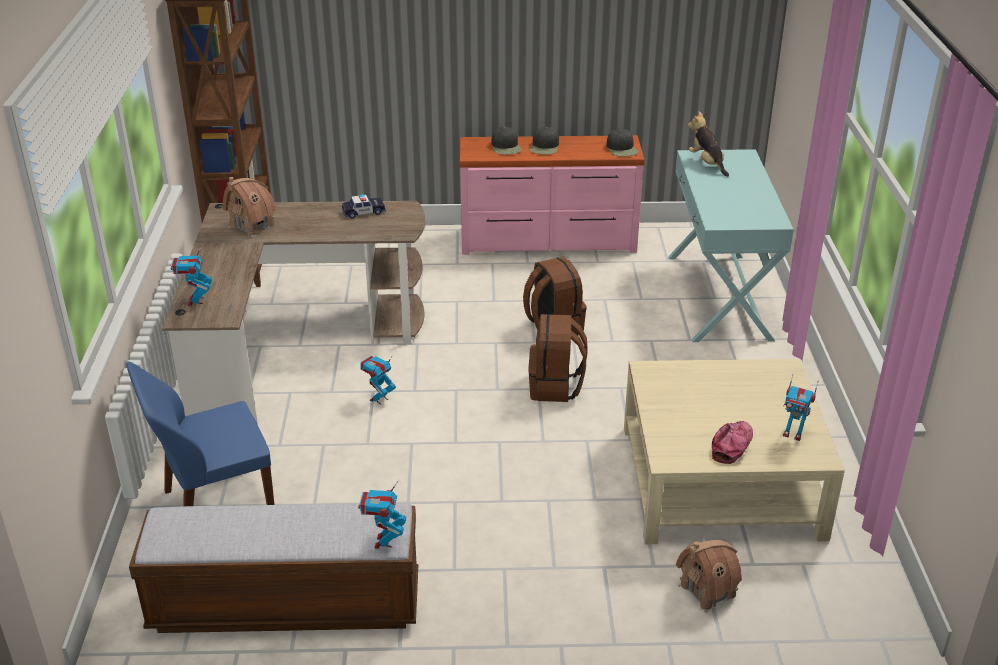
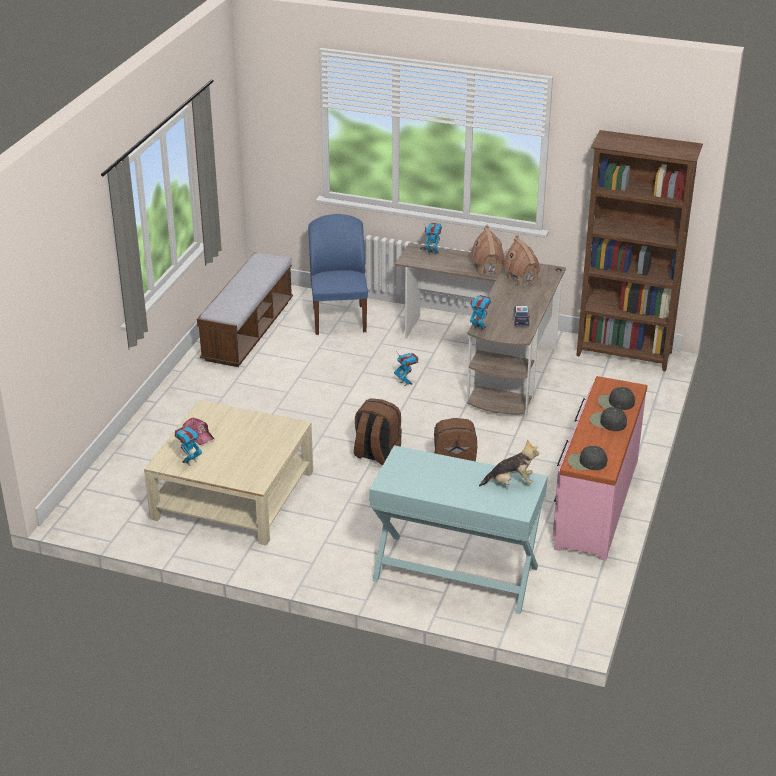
camera: 110 degrees right, 0 degrees up
toy robot [358,481,406,549] -> toy robot moved to [470,295,491,331]
toy house [676,540,742,613] -> toy house moved to [471,225,504,275]

